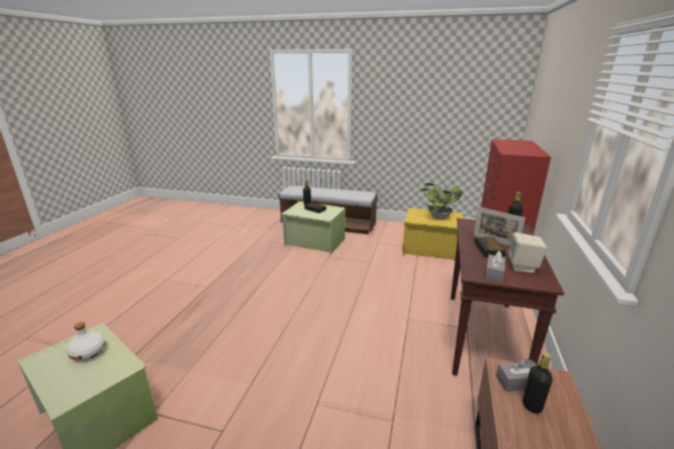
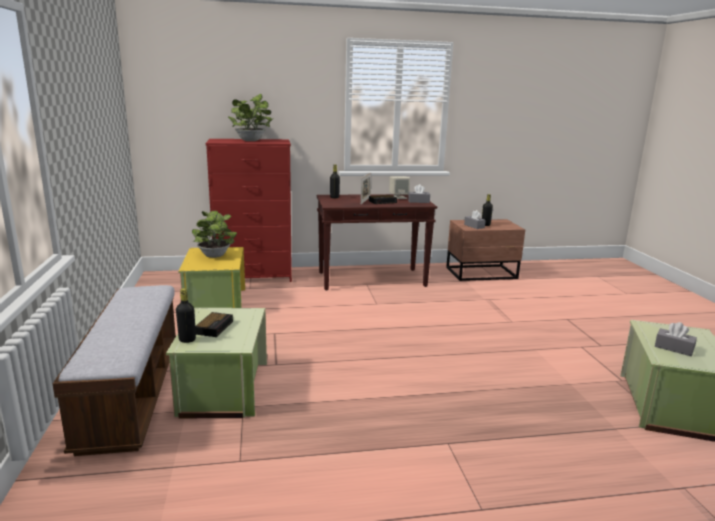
camera: 115 degrees left, 5 degrees down
white bottle [67,322,105,361] -> grey tissue box [655,322,697,356]
none -> potted plant [228,94,274,141]

